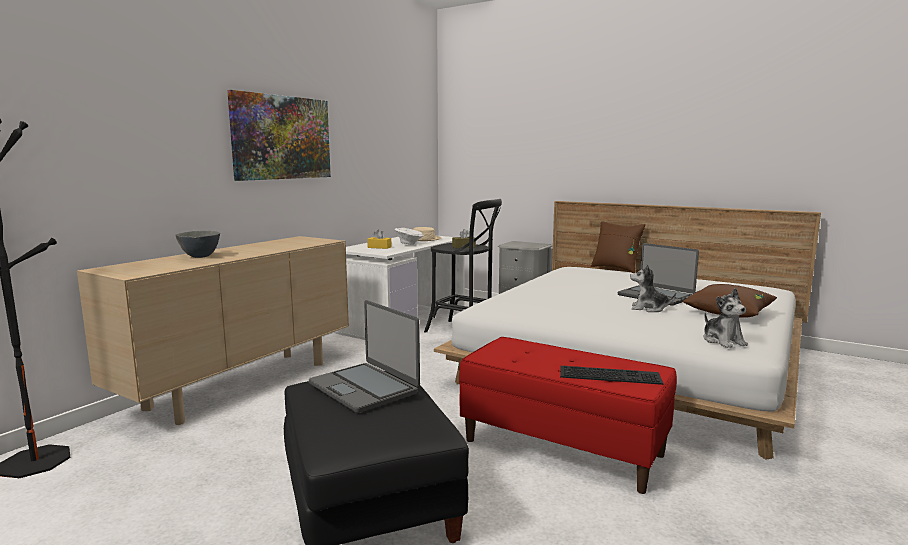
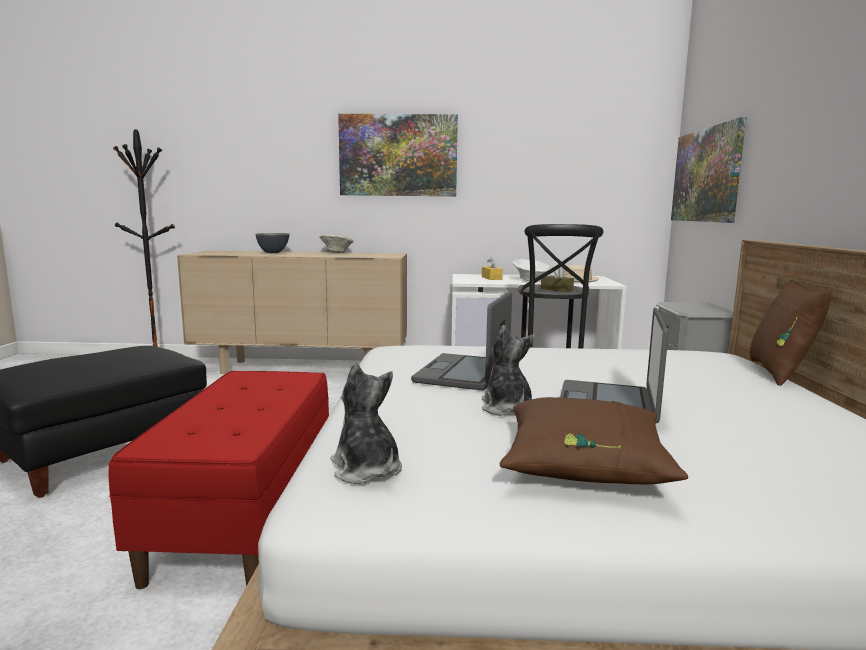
camera: 60 degrees right, 0 degrees up
laptop [309,300,420,413] -> laptop moved to [411,291,512,390]
keyboard [560,366,663,385] -> none
plush toy [704,288,748,348] -> plush toy turned 105 degrees clockwise [331,363,402,484]
none -> beige bowl [319,234,354,253]
none -> picture [671,117,746,223]

